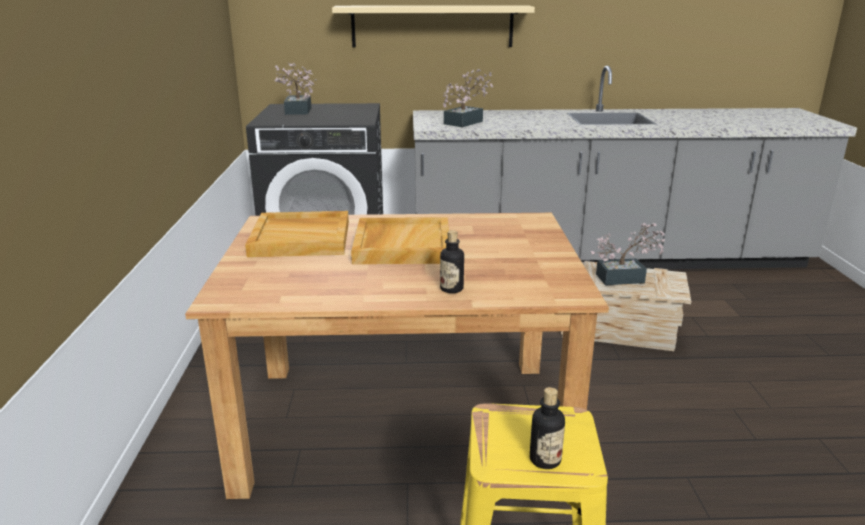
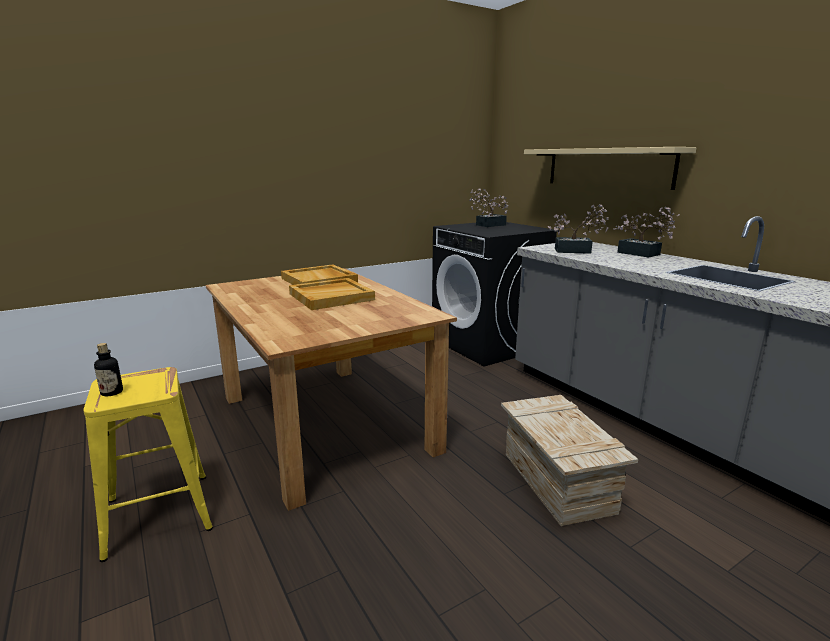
camera: 60 degrees right, 5 degrees down
bottle [440,230,464,293] -> none
potted plant [591,223,665,285] -> potted plant moved to [613,207,680,258]

